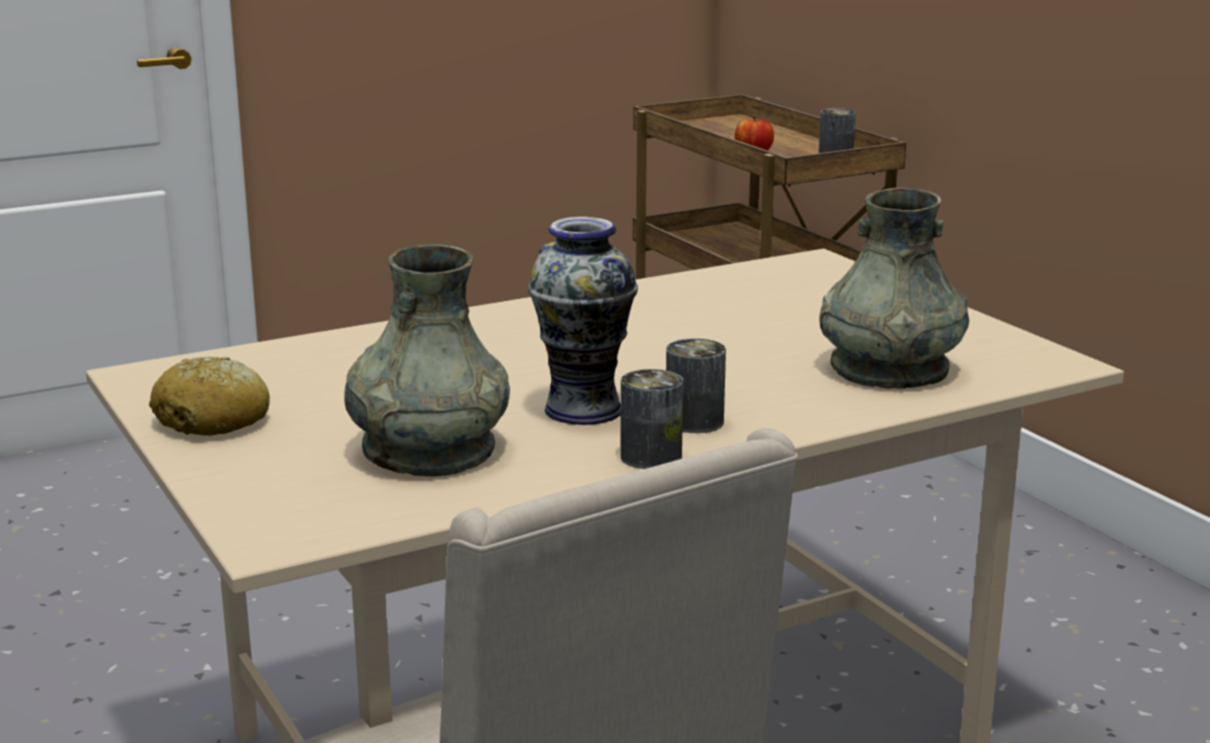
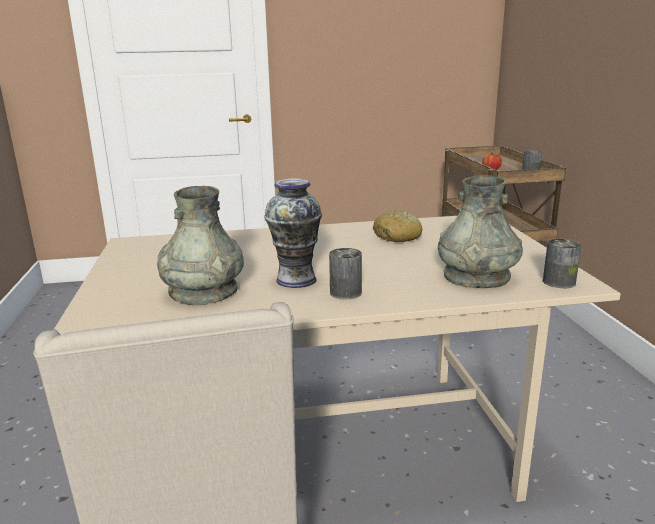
camera: 20 degrees right, 0 degrees up
bread [149,357,270,436] -> bread moved to [373,210,422,242]
can [620,369,683,469] -> can moved to [543,238,581,288]

